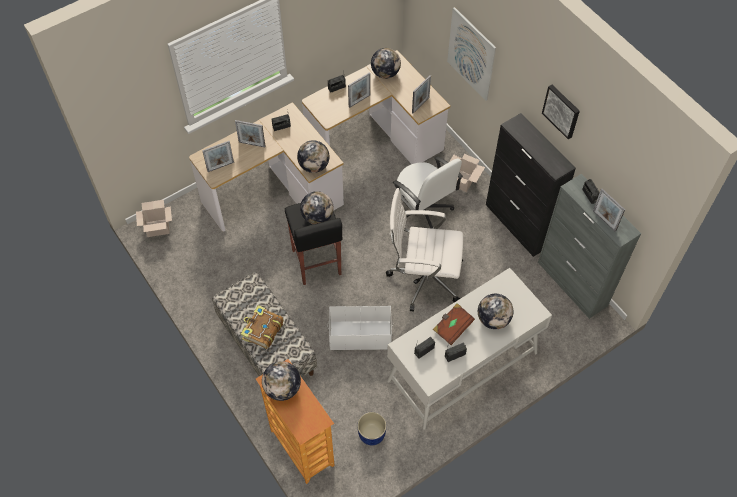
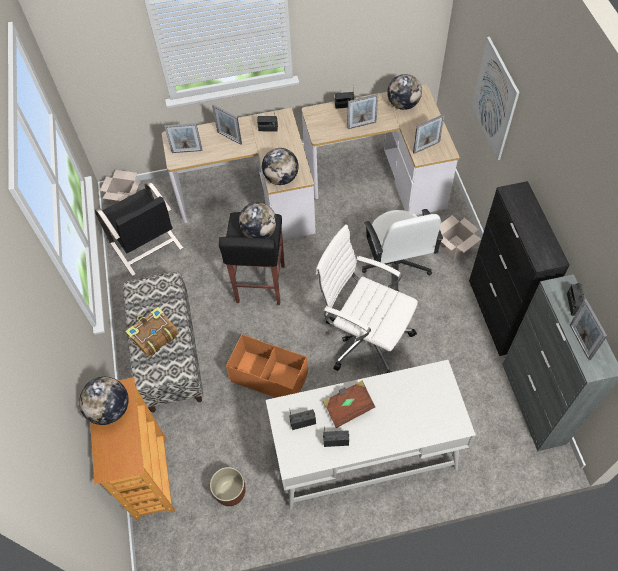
camera: 25 degrees right, 0 degrees up
white storage box [327,306,393,350] -> orange storage box [226,334,308,398]
blue planter [357,412,387,445] -> brown planter [210,467,246,506]
globe [478,294,514,329] -> none
picture [542,85,580,139] -> none
none -> black chair [95,181,183,277]

